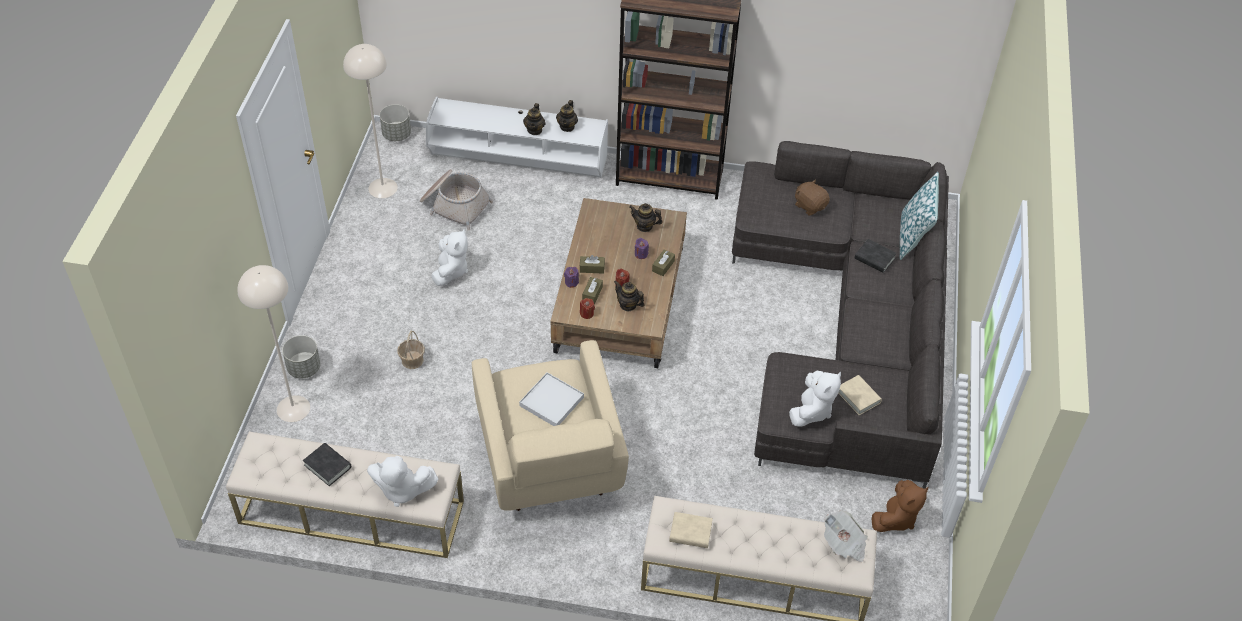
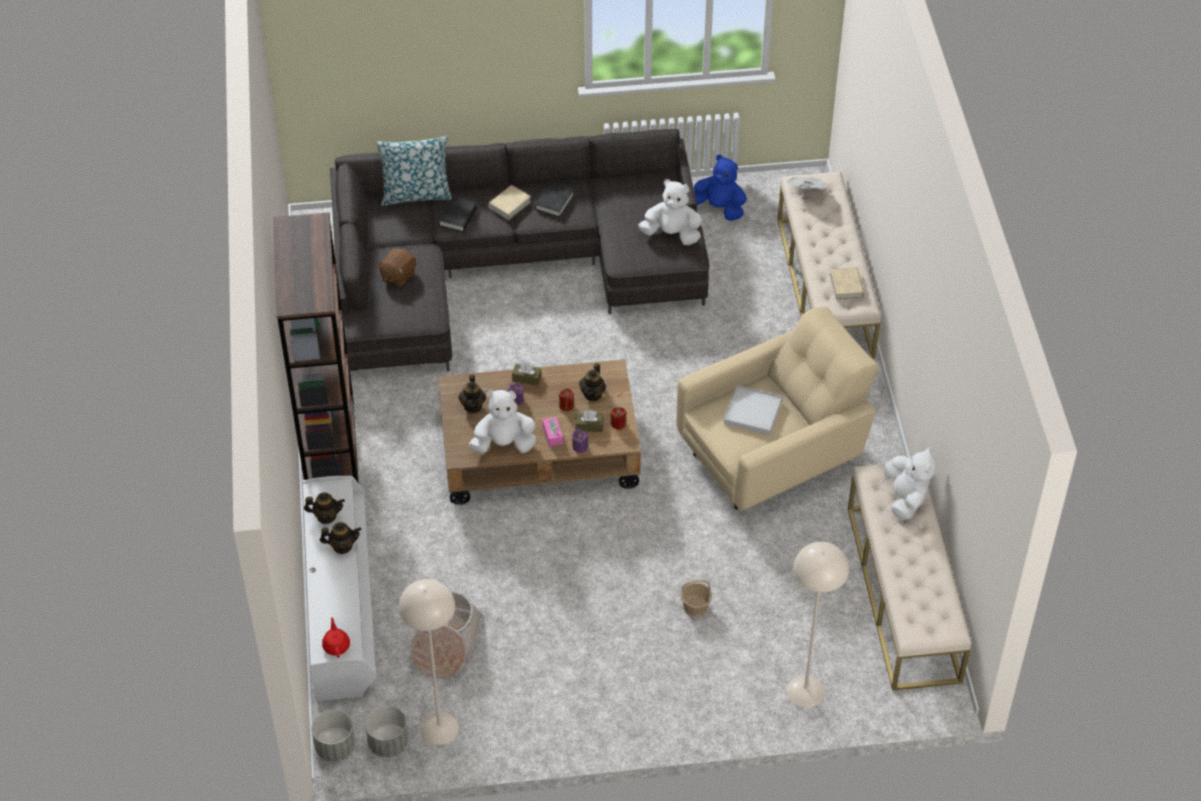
camera: 105 degrees left, 0 degrees up
grey planter [282,335,321,378] -> grey planter moved to [365,706,408,758]
black book [303,443,351,486] -> black book moved to [535,183,574,217]
white plush toy [431,228,468,286] -> white plush toy moved to [469,390,537,453]
brown tissue box [579,255,605,274] -> pink tissue box [542,417,563,447]
beige book [838,375,882,415] -> beige book moved to [488,185,531,220]
brown plush toy [872,480,929,532] -> blue plush toy [694,155,747,221]
none -> red teapot [322,618,350,658]

